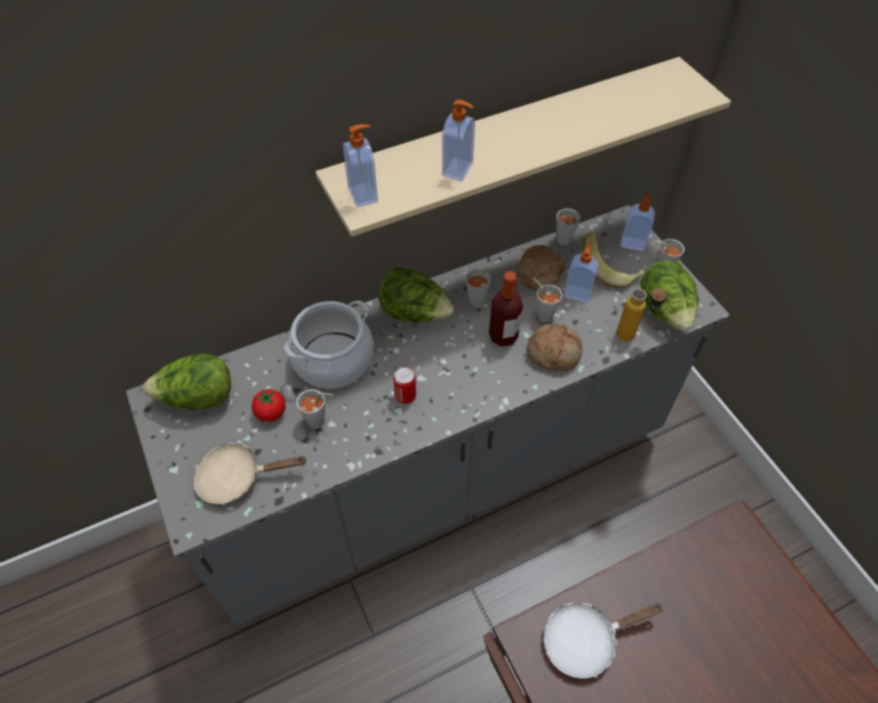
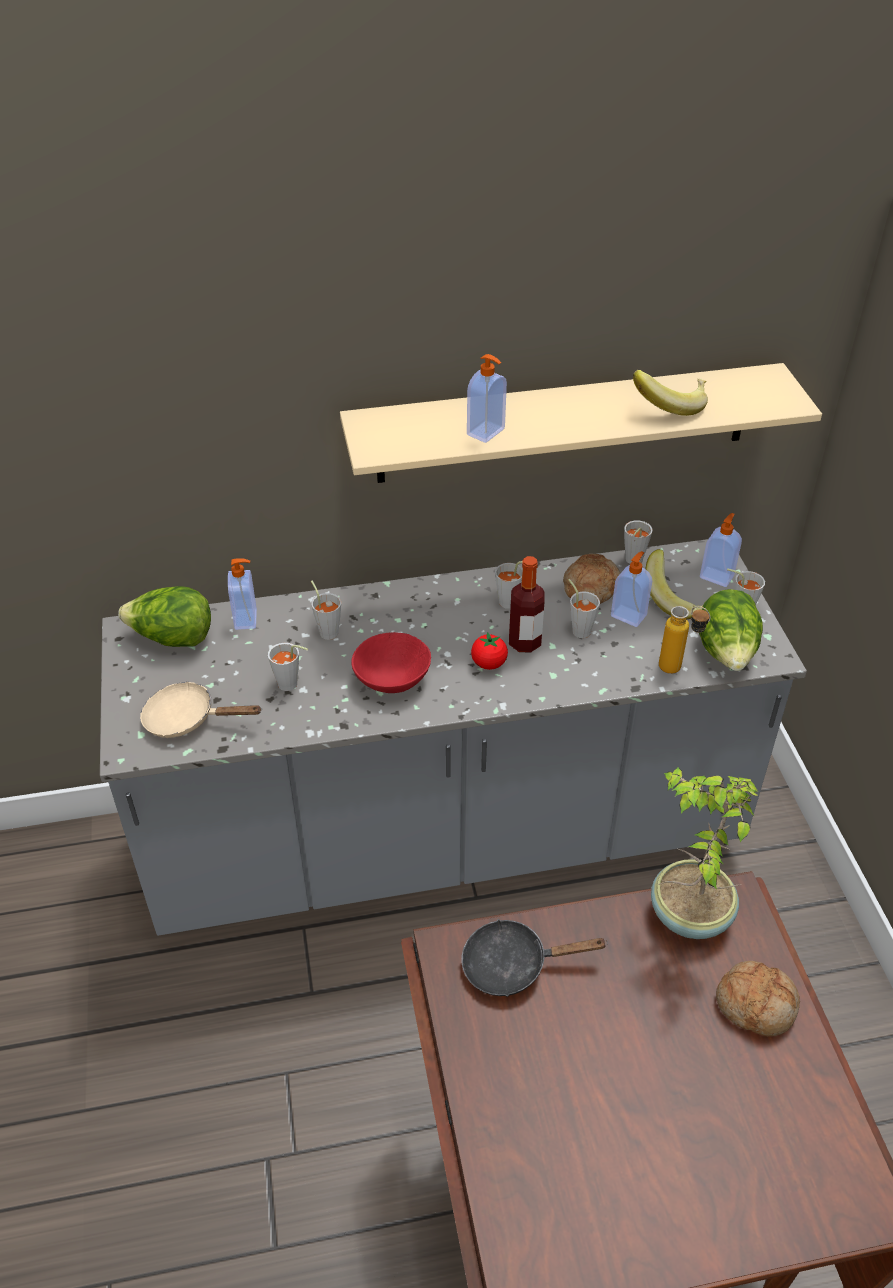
camera: 15 degrees right, 10 degrees down
tomato [252,389,286,422] -> tomato moved to [471,632,508,670]
cooking pot [284,300,373,388] -> grey cup [311,580,341,640]
soap dispenser [343,124,378,208] -> soap dispenser moved to [228,558,257,630]
lettuce [379,267,454,323] -> none
can [393,367,416,404] -> red bowl [351,632,431,693]
bread [526,324,582,371] -> bread moved to [716,961,800,1037]
white frying pan [543,602,664,678] -> black frying pan [461,919,608,997]
none -> banana [633,370,708,416]
none -> potted plant [651,767,758,939]

